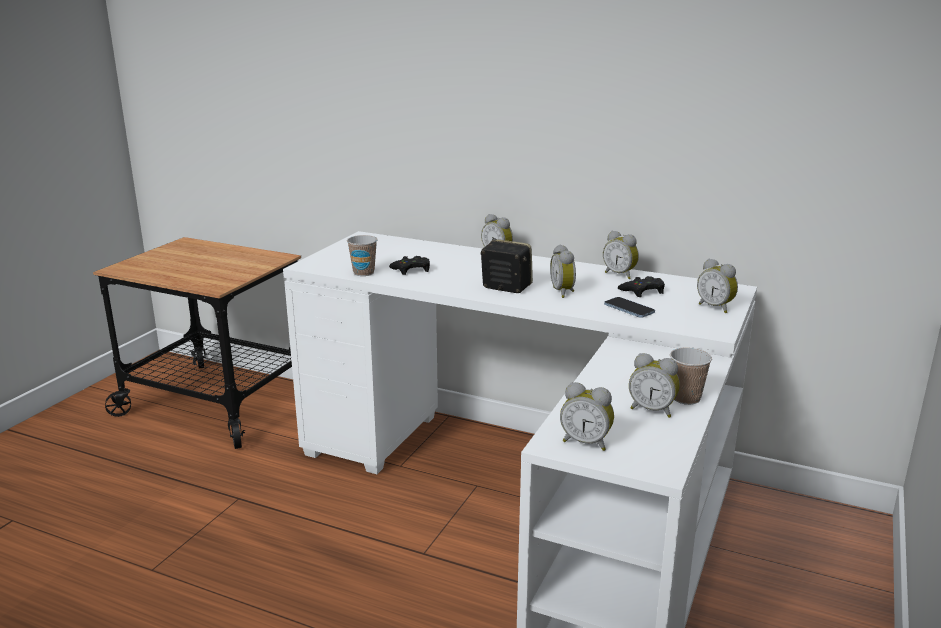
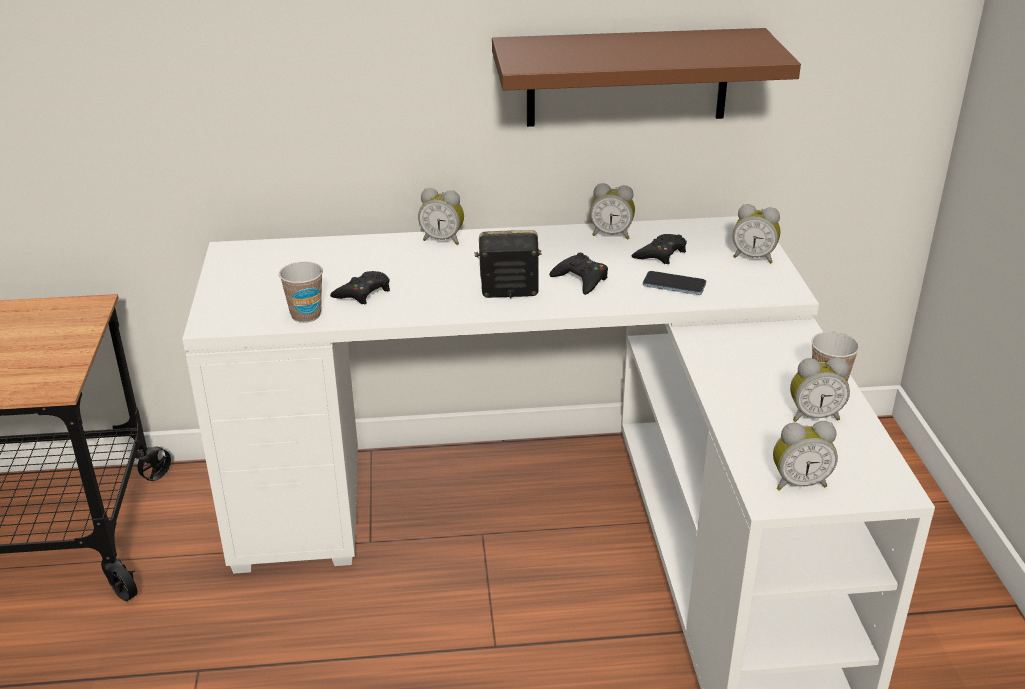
camera: 30 degrees left, 10 degrees up
alarm clock [550,244,576,298] -> black game controller [549,253,608,295]
none -> brown shelf [492,28,801,127]

